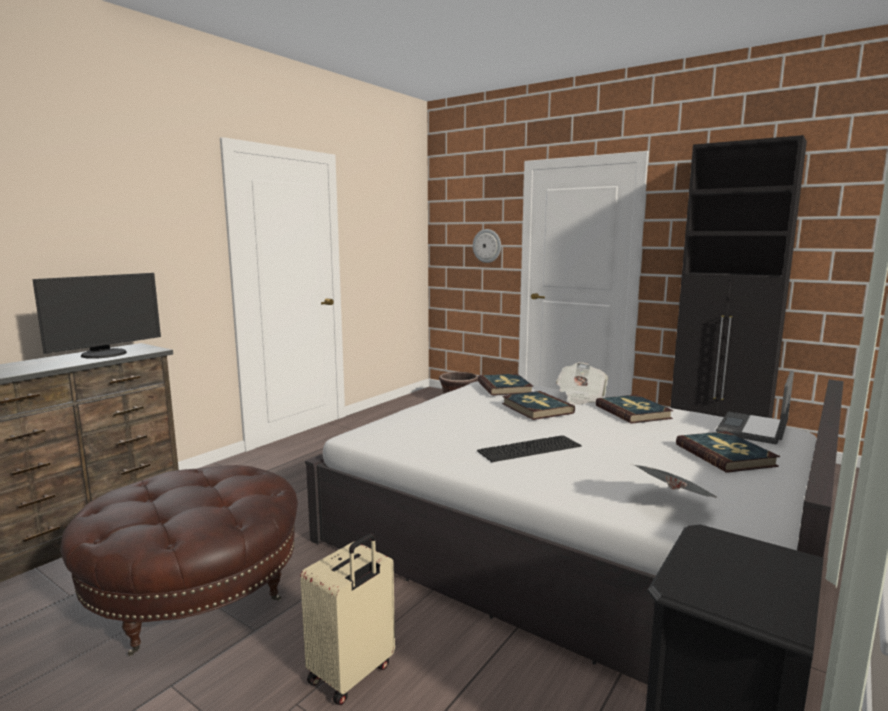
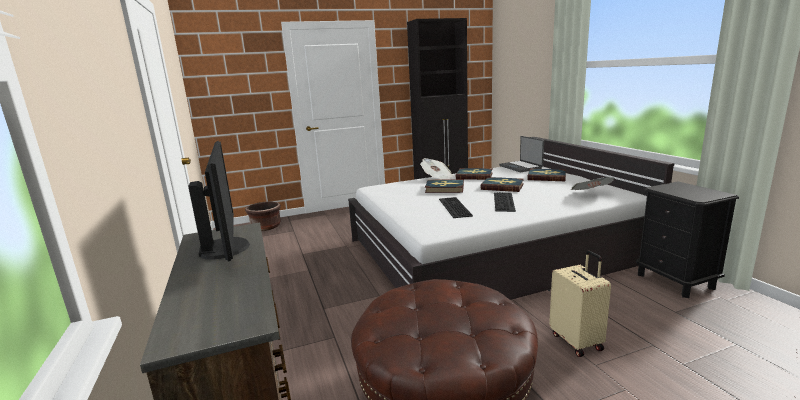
camera: 55 degrees left, 5 degrees up
wall clock [473,229,501,263] -> none
book [478,374,534,396] -> book moved to [481,177,524,192]
none -> keyboard [439,197,473,218]

